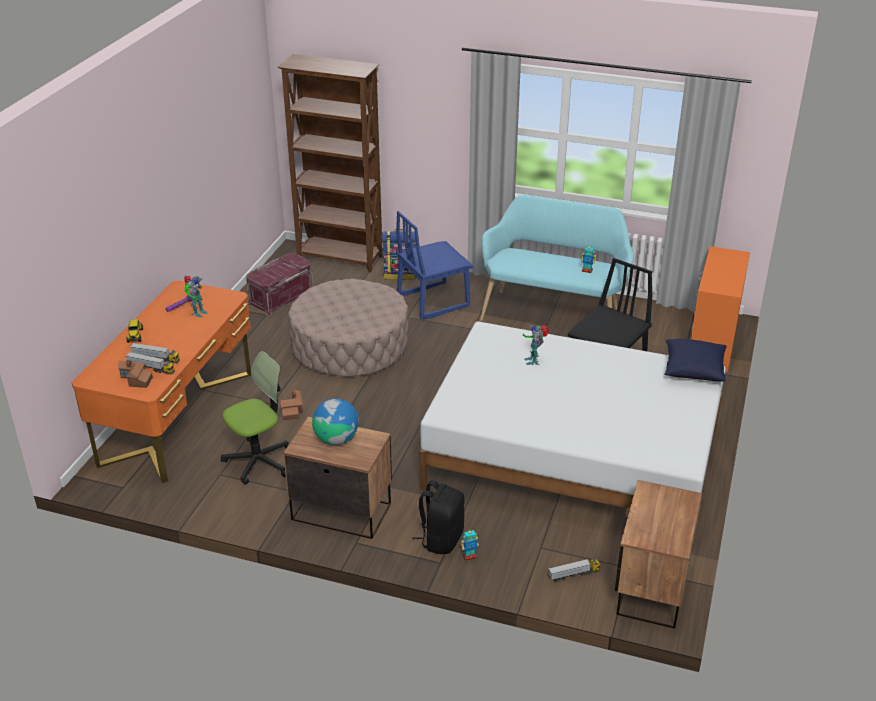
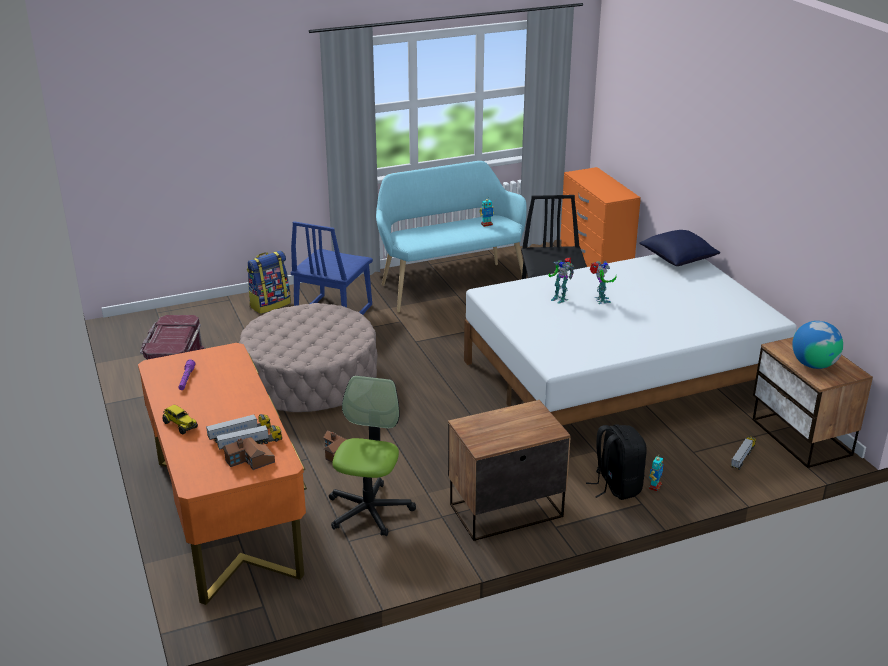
camera: 40 degrees left, 5 degrees down
toy robot [184,276,208,318] -> toy robot moved to [590,261,616,304]
brown bookcase [277,54,382,272] -> none
globe [312,398,359,445] -> globe moved to [792,321,843,369]

